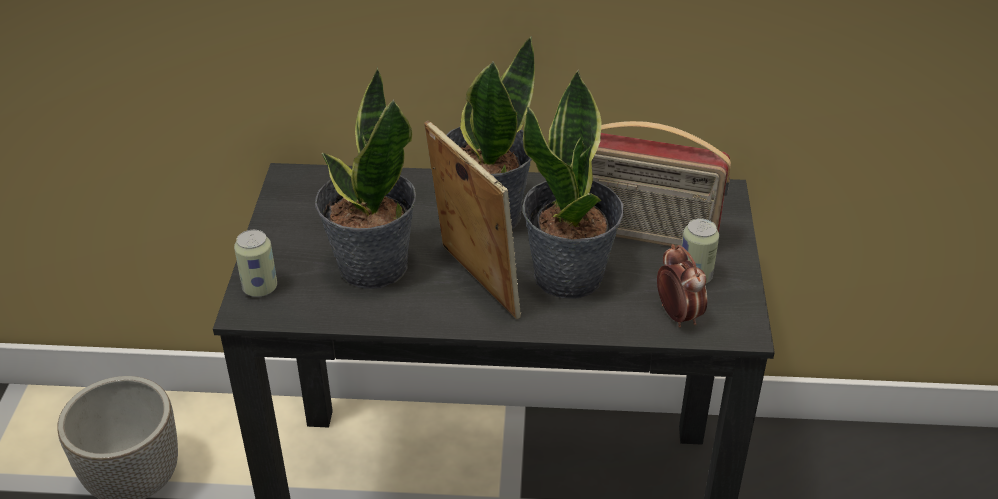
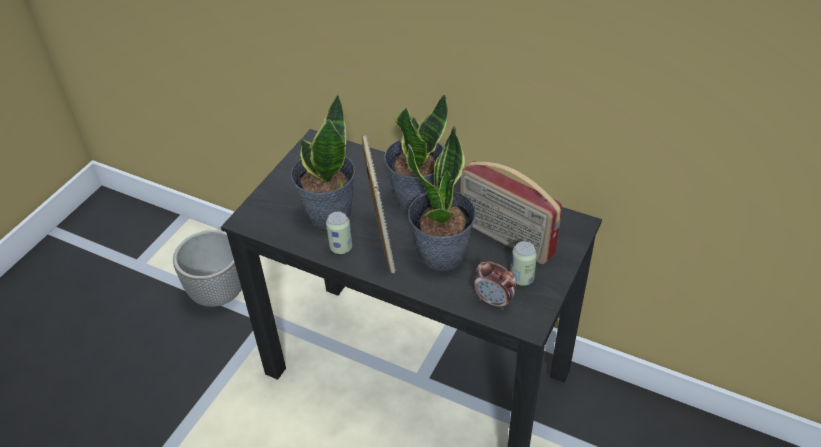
camera: 25 degrees right, 5 degrees up
can [234,230,277,297] -> can moved to [326,212,352,254]
alarm clock [657,244,707,328] -> alarm clock turned 120 degrees clockwise [474,261,517,310]

